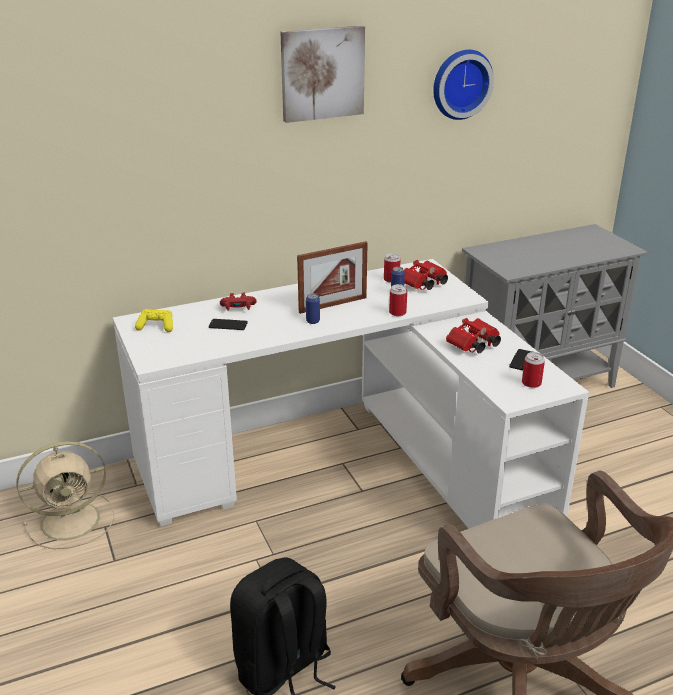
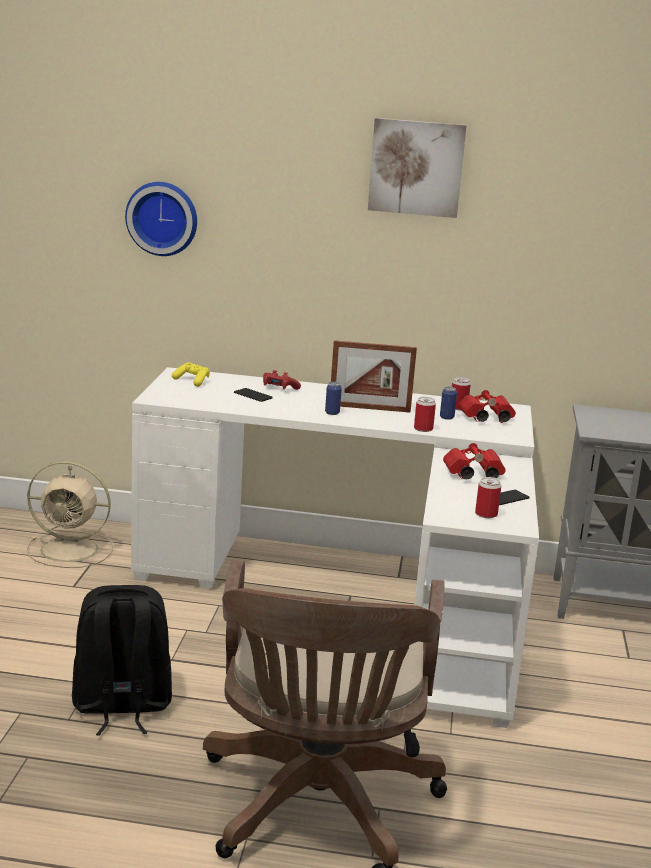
camera: 30 degrees right, 10 degrees down
wall clock [433,50,494,120] -> wall clock moved to [125,182,197,256]

